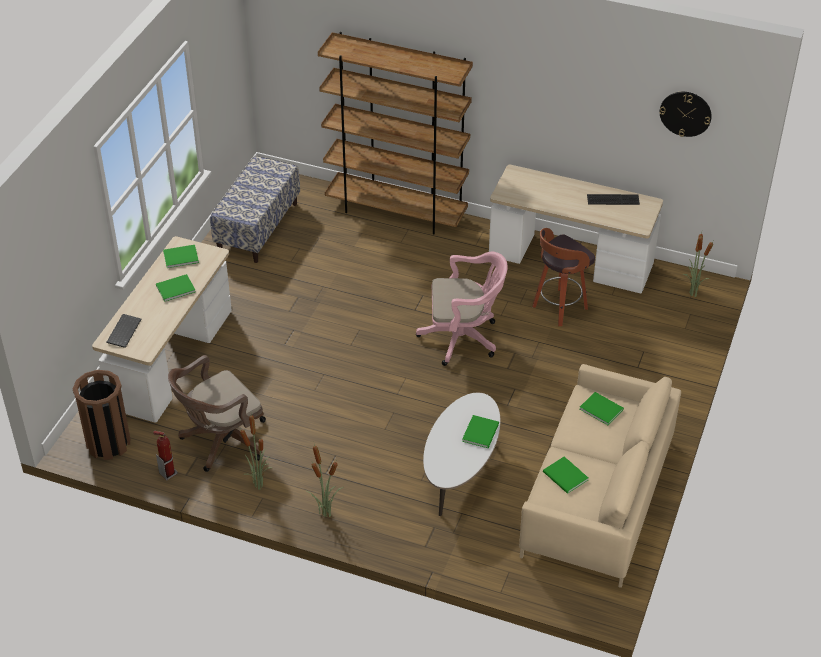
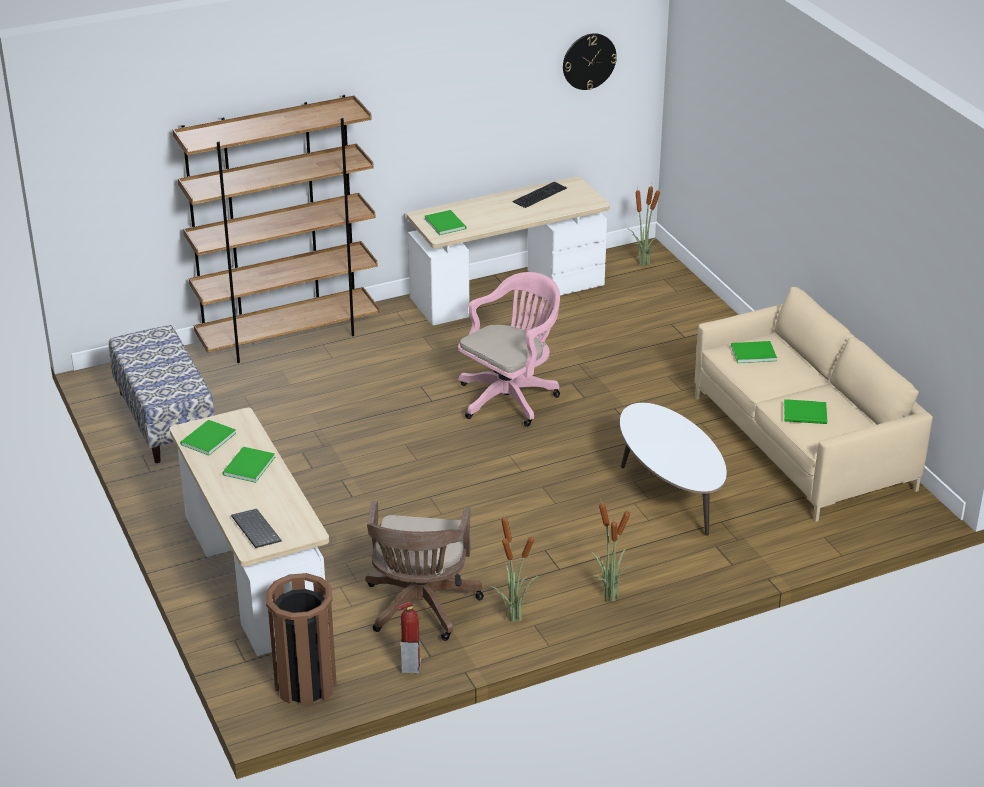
camera: 45 degrees left, 10 degrees down
green book [462,415,499,448] -> green book moved to [425,210,466,235]
stool [533,228,595,326] -> none

